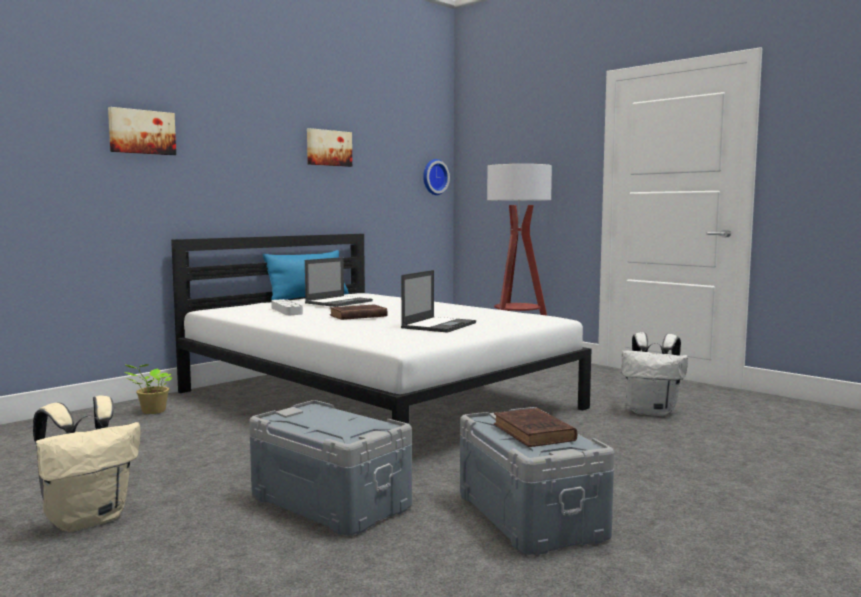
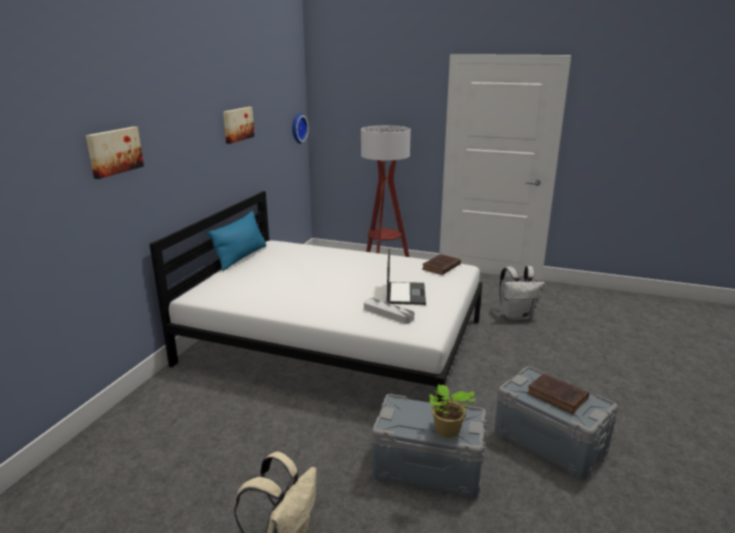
camera: 25 degrees left, 15 degrees up
potted plant [125,364,172,414] -> potted plant moved to [428,384,476,438]
grey tray [271,299,303,315] -> grey tray moved to [364,298,414,324]
laptop [305,257,373,307] -> none
brown book [330,305,388,320] -> brown book moved to [422,254,461,275]

